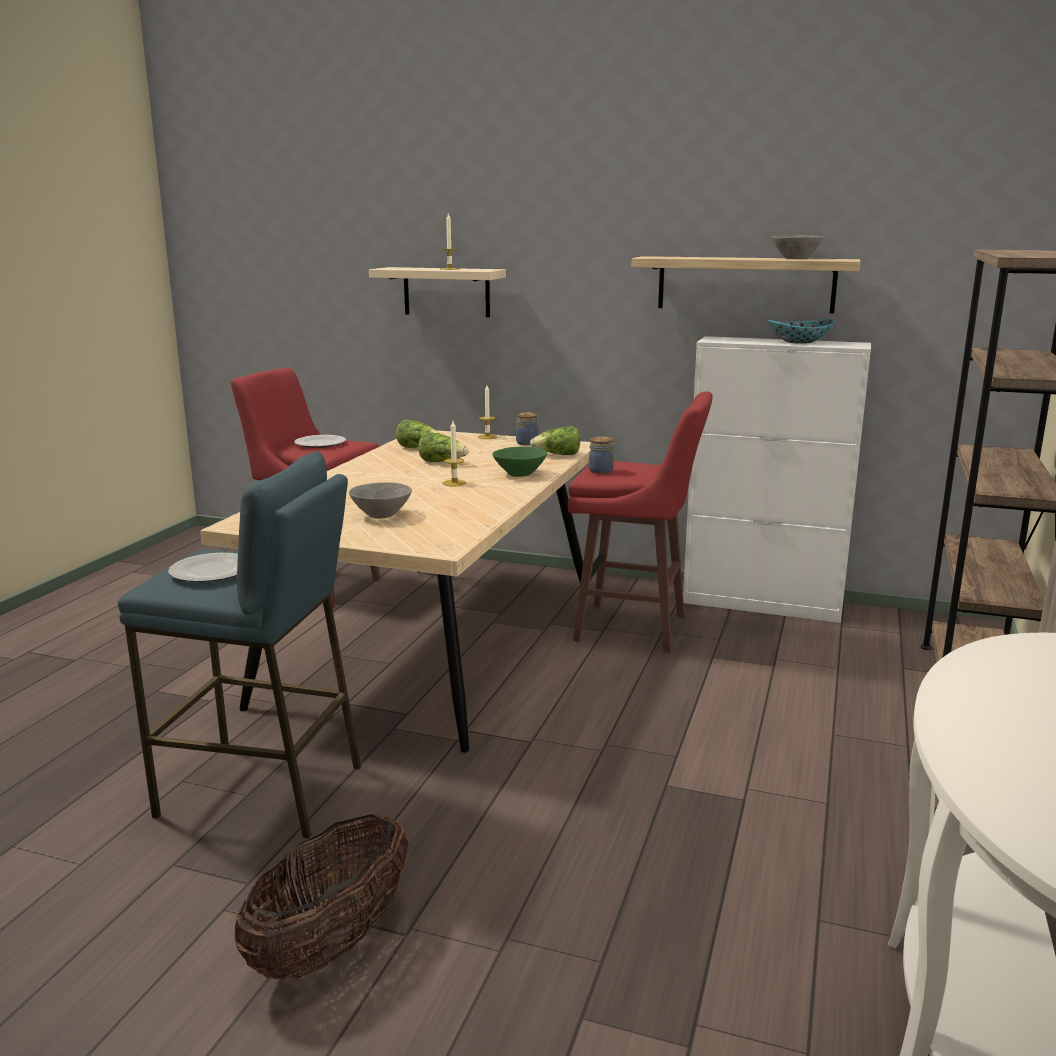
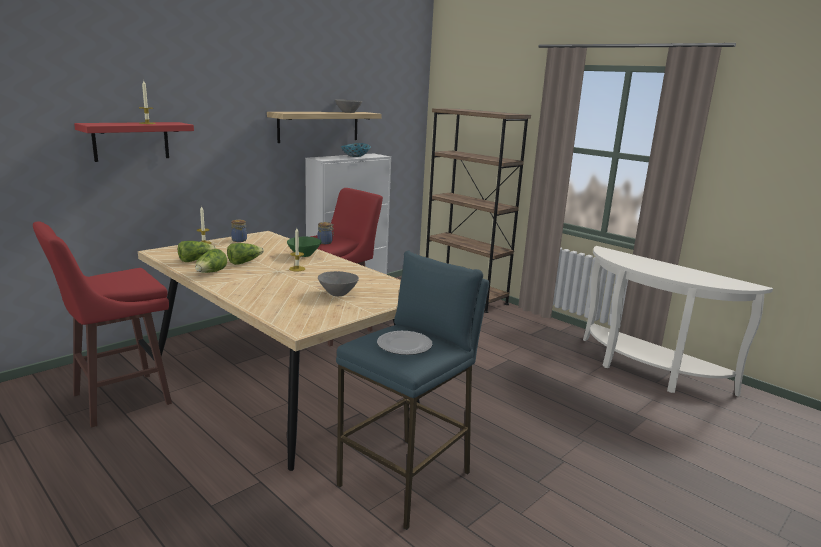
camera: 65 degrees left, 0 degrees up
basket [234,814,408,979] -> none
plate [294,435,346,448] -> none
beige shelf [369,267,506,317] -> red shelf [74,122,194,162]
lettuce [530,426,580,455] -> lettuce moved to [195,249,227,273]

